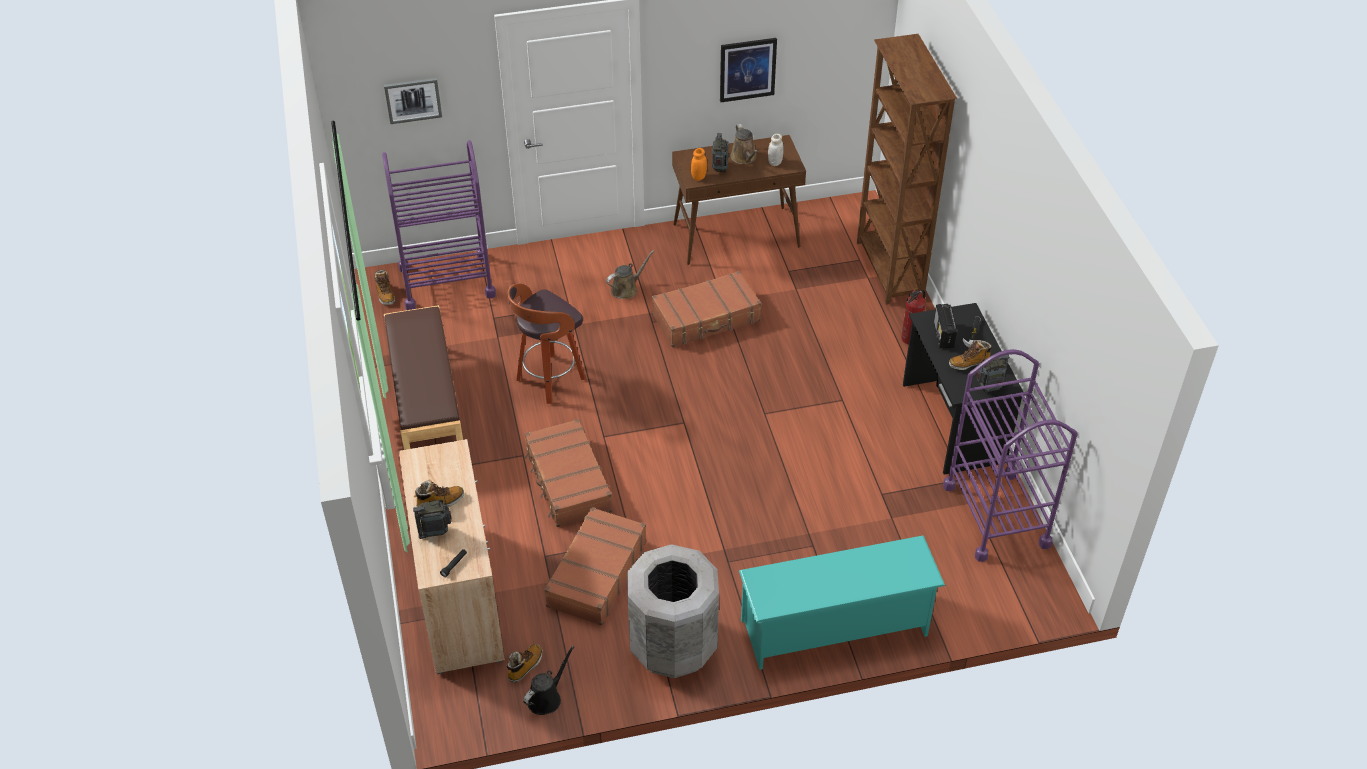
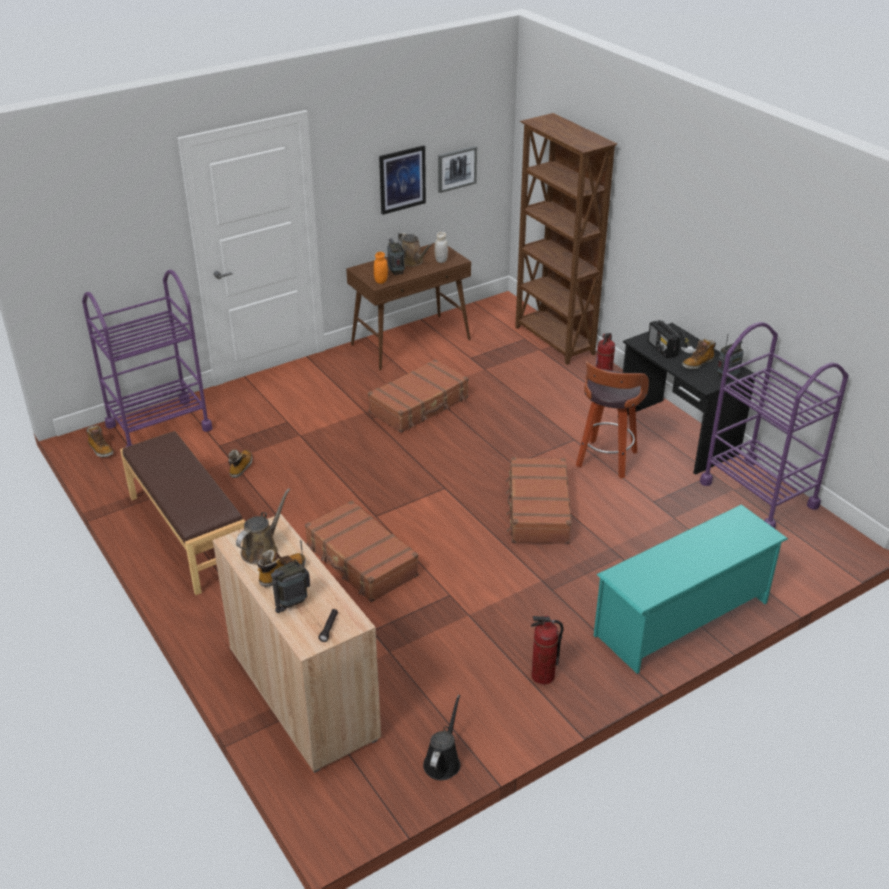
camera: 20 degrees left, 10 degrees down
picture [384,78,442,124] -> picture moved to [438,146,477,193]
stool [507,284,585,404] -> stool moved to [576,361,649,479]
boot [507,644,542,683] -> boot moved to [228,449,253,478]
brown suitcase [544,507,647,626] -> brown suitcase moved to [506,457,572,544]
brown watering can [606,250,654,299] -> brown watering can moved to [236,488,290,564]
grey trash can [627,544,719,678] -> fire extinguisher [531,615,564,685]

